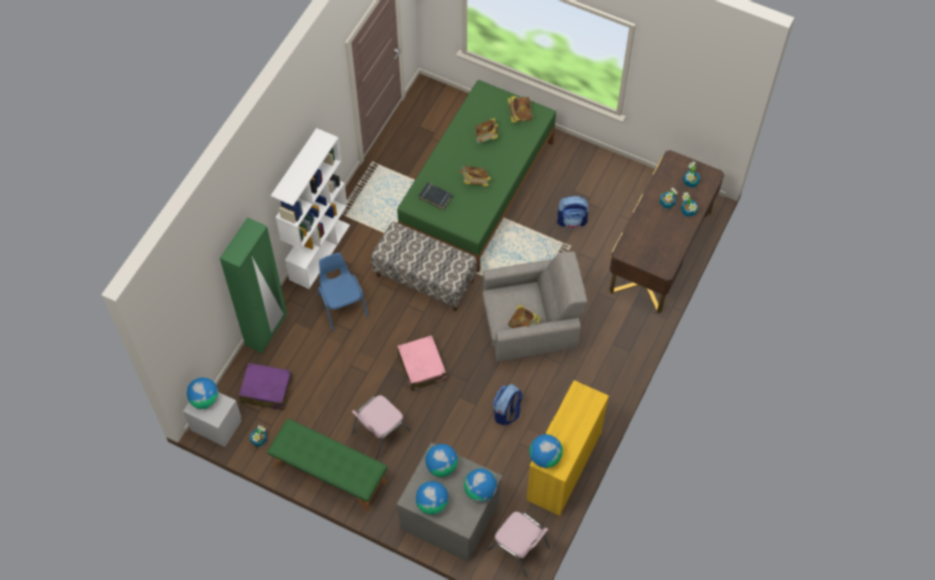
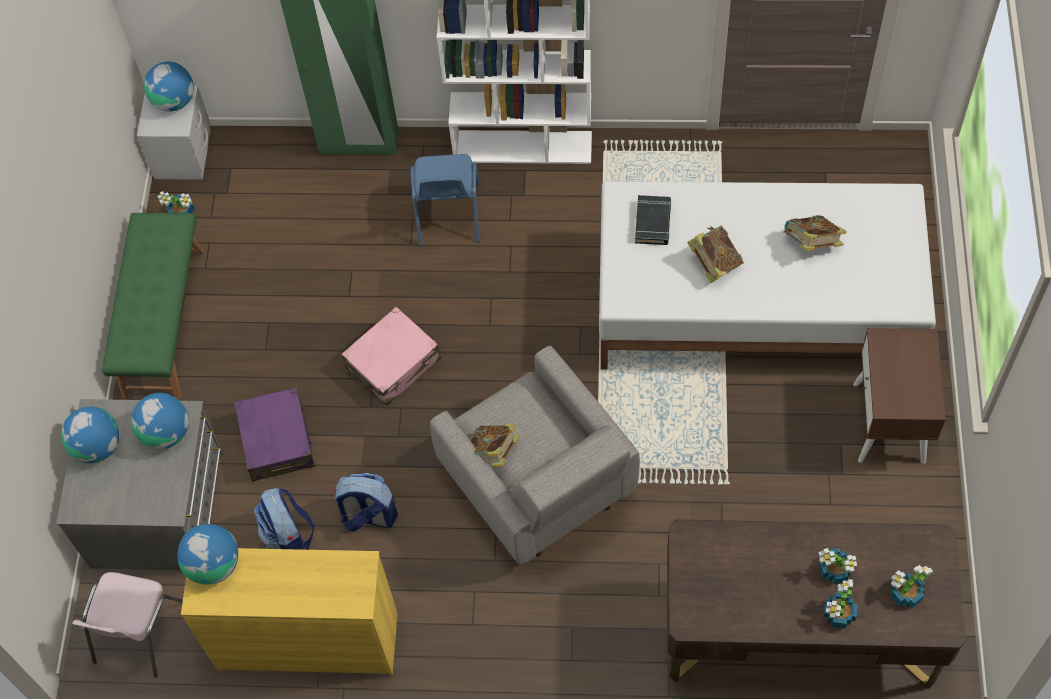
camera: 70 degrees right, 0 degrees up
purple suitcase [239,363,292,411] -> purple suitcase moved to [234,387,315,482]
blue chair [318,253,368,330] -> blue chair turned 135 degrees clockwise [411,154,480,246]
pink chair [351,395,411,460] -> none
bench [371,222,477,311] -> none
green bed [397,80,556,273] -> white bed [599,181,936,370]
globe [464,469,497,502] -> none
book [507,96,533,123] -> none
backpack [557,196,590,229] -> backpack moved to [254,488,315,550]
none -> brown nightstand [853,328,946,464]

